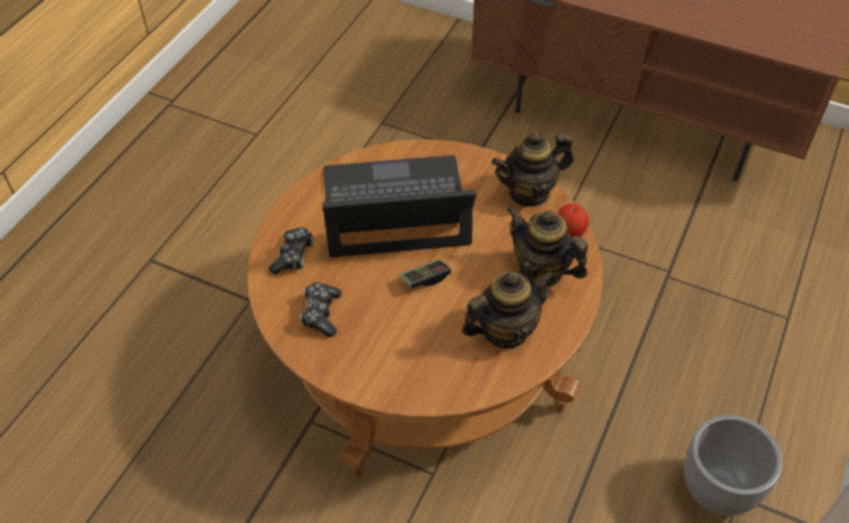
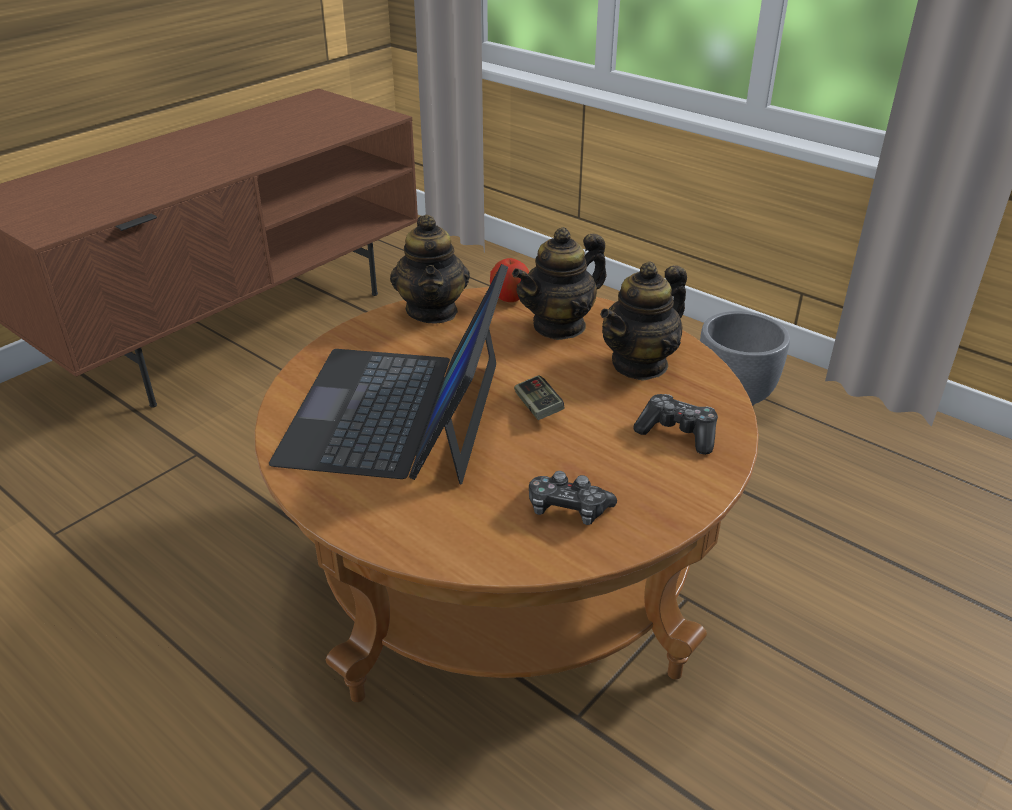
camera: 75 degrees left, 15 degrees down
game controller [269,227,314,274] -> game controller moved to [633,394,718,455]
teapot [462,271,555,348] -> teapot turned 120 degrees counterclockwise [600,261,687,381]

